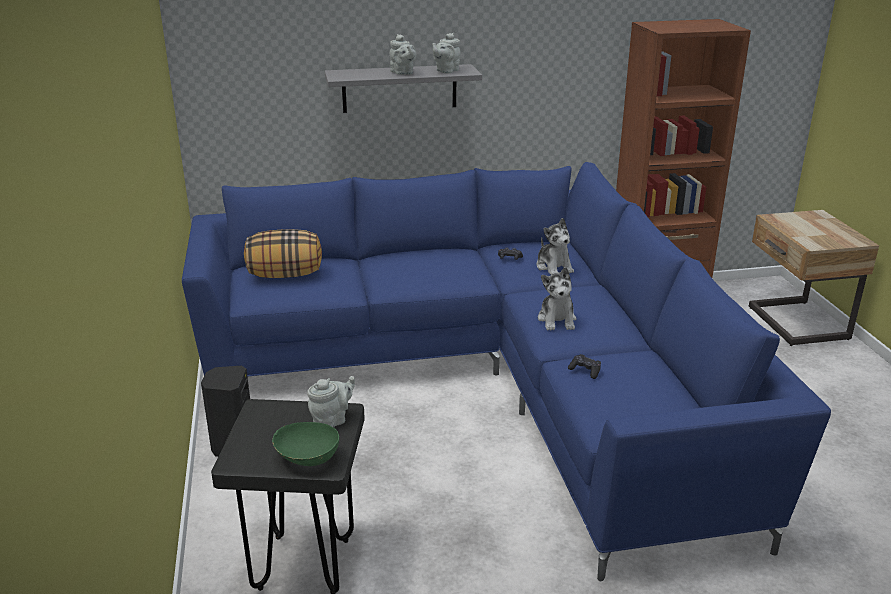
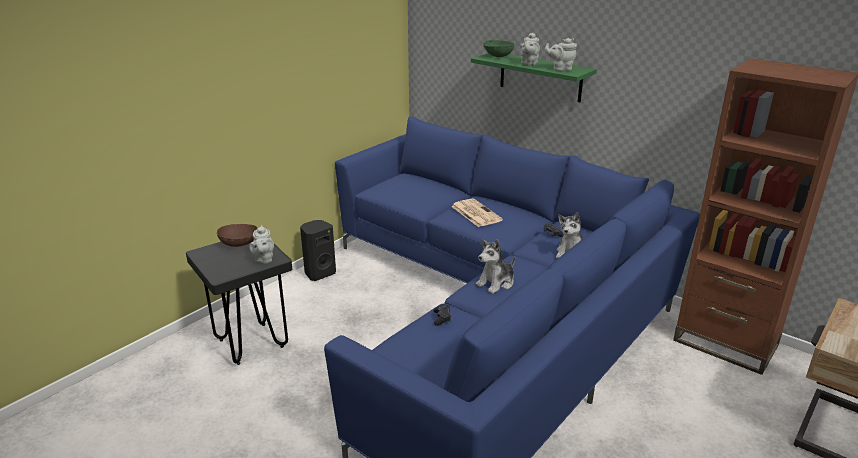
camera: 50 degrees right, 0 degrees up
pillow [244,229,322,278] -> none
green bowl [272,422,339,466] -> green bowl moved to [483,40,514,57]
grey teapot [307,376,355,427] -> grey teapot turned 75 degrees clockwise [249,225,274,263]
grey shelf [325,64,482,113] -> green shelf [471,53,597,102]
none -> brown bowl [217,224,258,247]
none -> newspaper [451,198,503,227]

